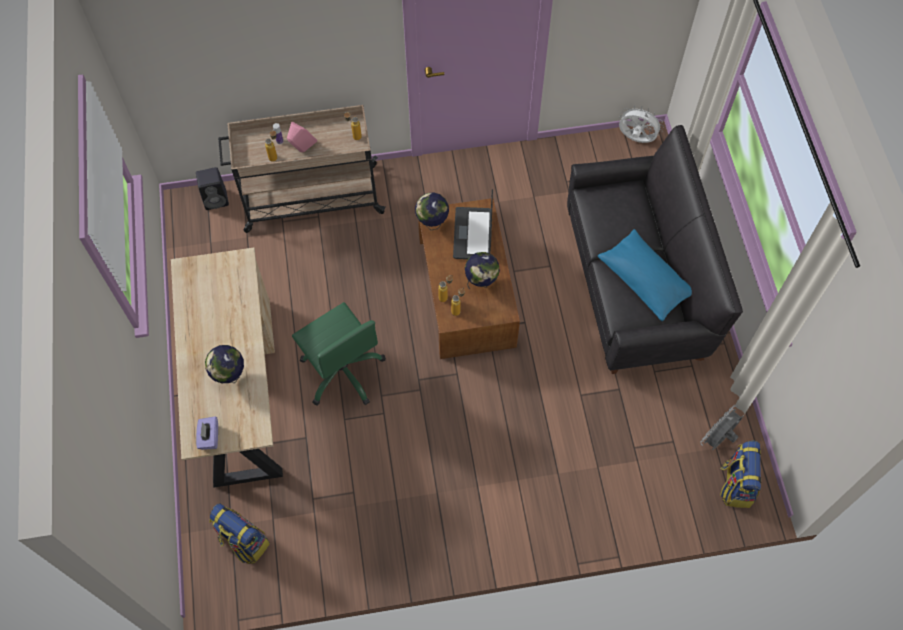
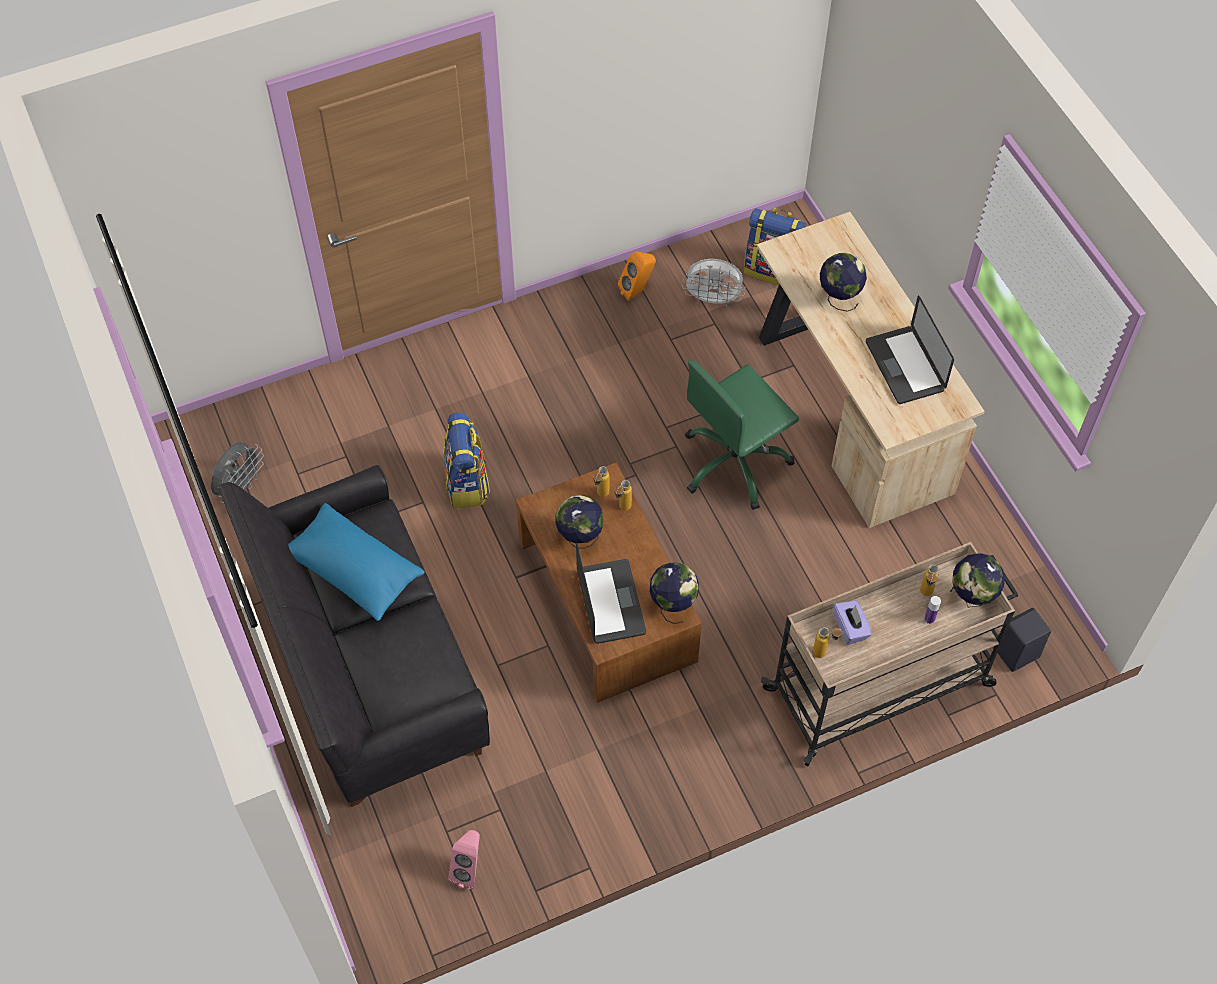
camera: 165 degrees right, 5 degrees down
purple tissue box [196,416,218,450] -> purple tissue box moved to [833,600,872,645]
pink speaker [287,122,317,152] -> pink speaker moved to [448,830,480,889]
green office chair [292,302,386,406] -> green office chair turned 75 degrees counterclockwise [685,360,799,510]
white fan [619,105,664,143] -> white fan moved to [682,259,745,308]
backpack [720,441,761,508] -> backpack moved to [443,413,490,508]
none -> orange speaker [618,251,656,301]
none -> laptop [866,295,954,404]
none -> globe [950,554,1005,608]

